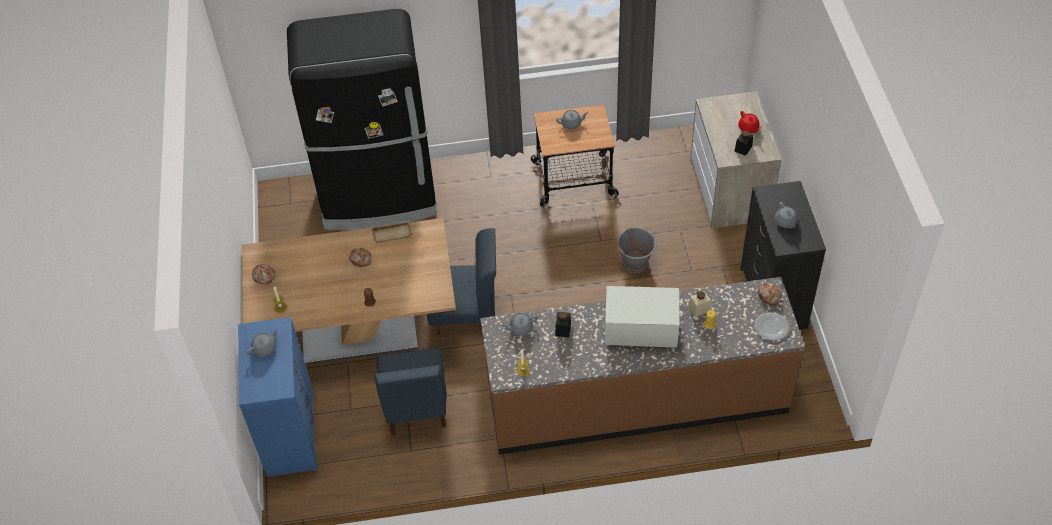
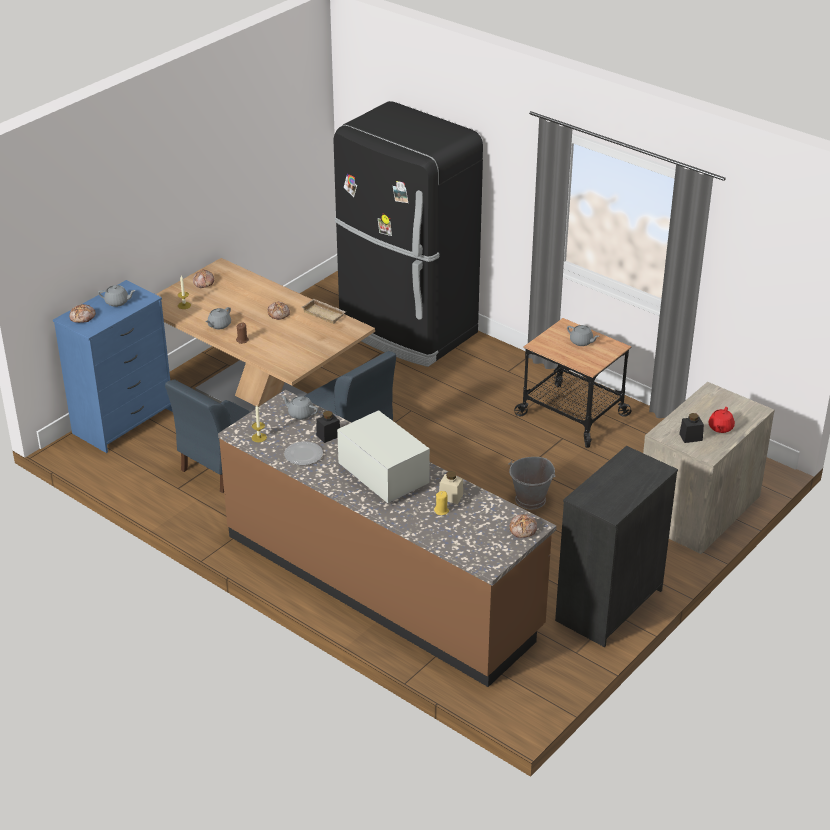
camera: 45 degrees right, 15 degrees down
plate [755,312,789,341] -> plate moved to [284,441,323,465]
grey teapot [774,202,798,229] -> grey teapot moved to [206,307,231,329]
none -> bread [69,304,96,323]

